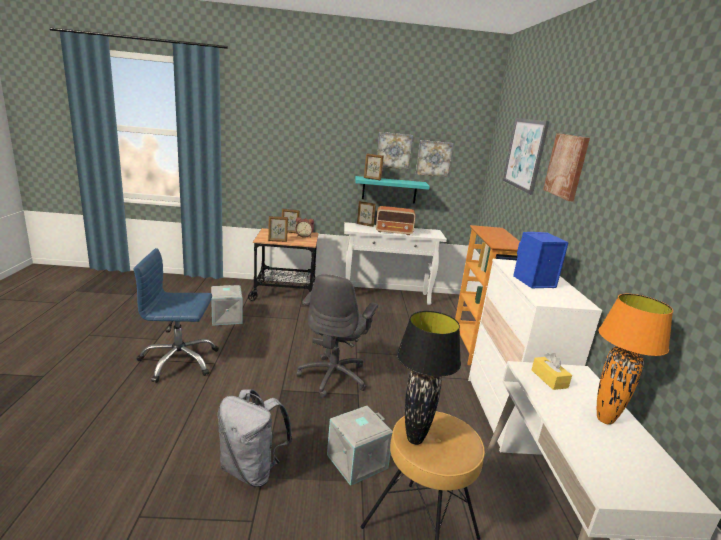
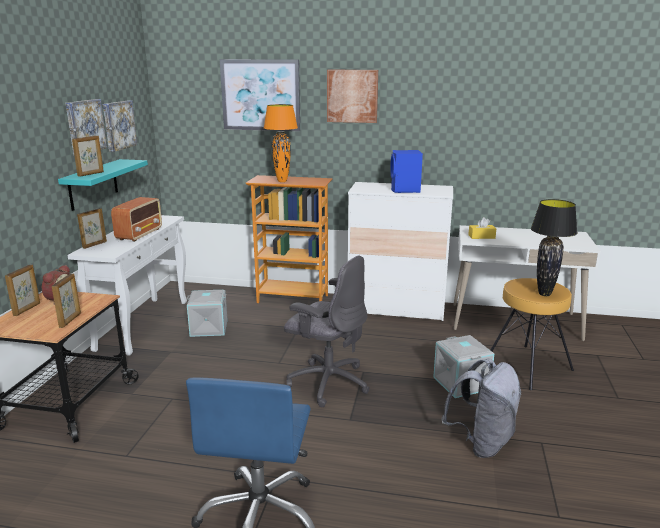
camera: 75 degrees left, 0 degrees up
grey storage box [211,285,243,326] -> grey storage box moved to [187,290,228,337]
orange table lamp [597,294,673,425] -> orange table lamp moved to [264,104,298,182]

